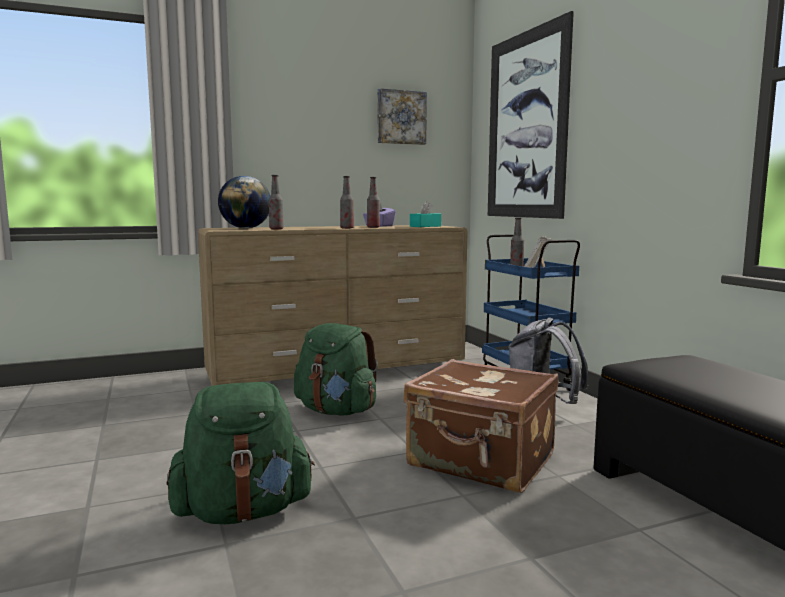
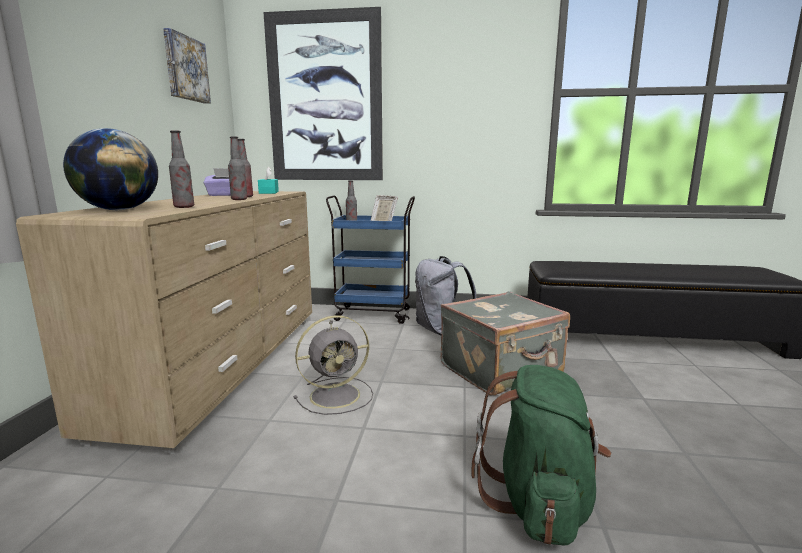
camera: 60 degrees left, 5 degrees up
green backpack [294,323,378,416] -> grey fan [294,315,373,415]
brown suitcase [404,359,558,493] -> grey suitcase [441,291,570,395]

